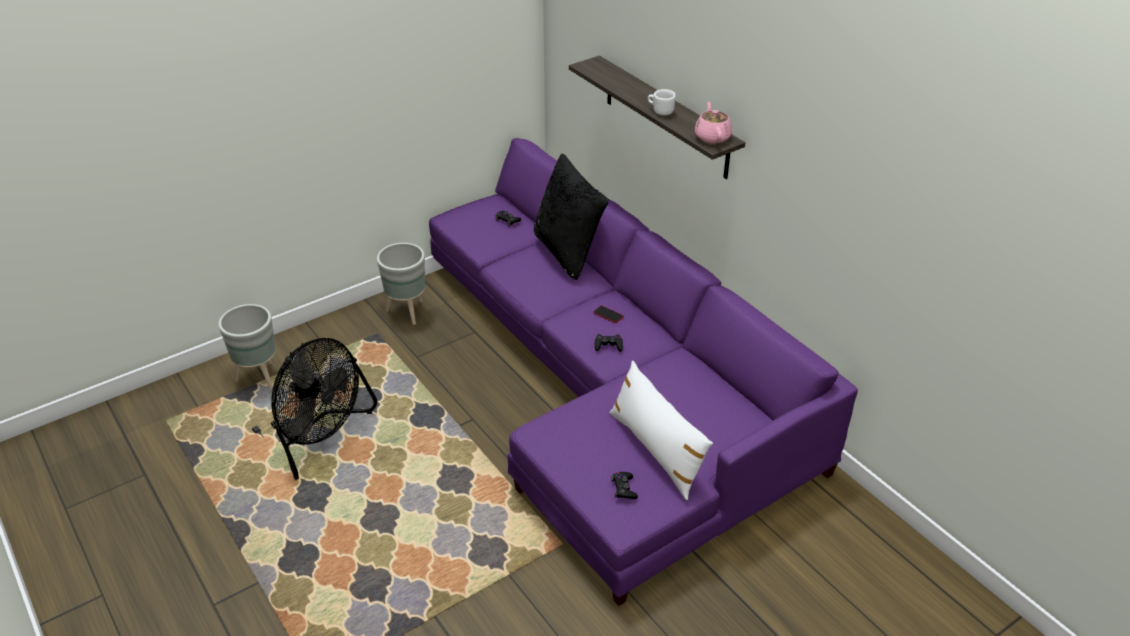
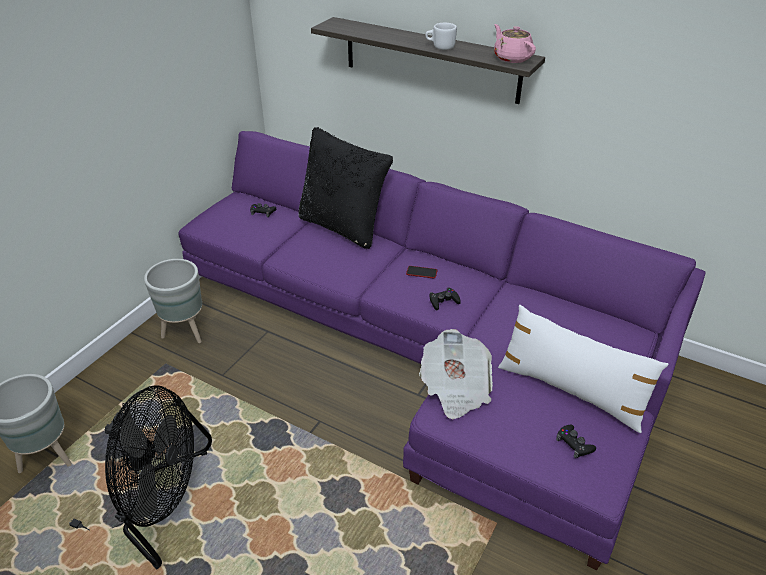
camera: 25 degrees left, 0 degrees up
none -> newspaper [419,329,493,419]

